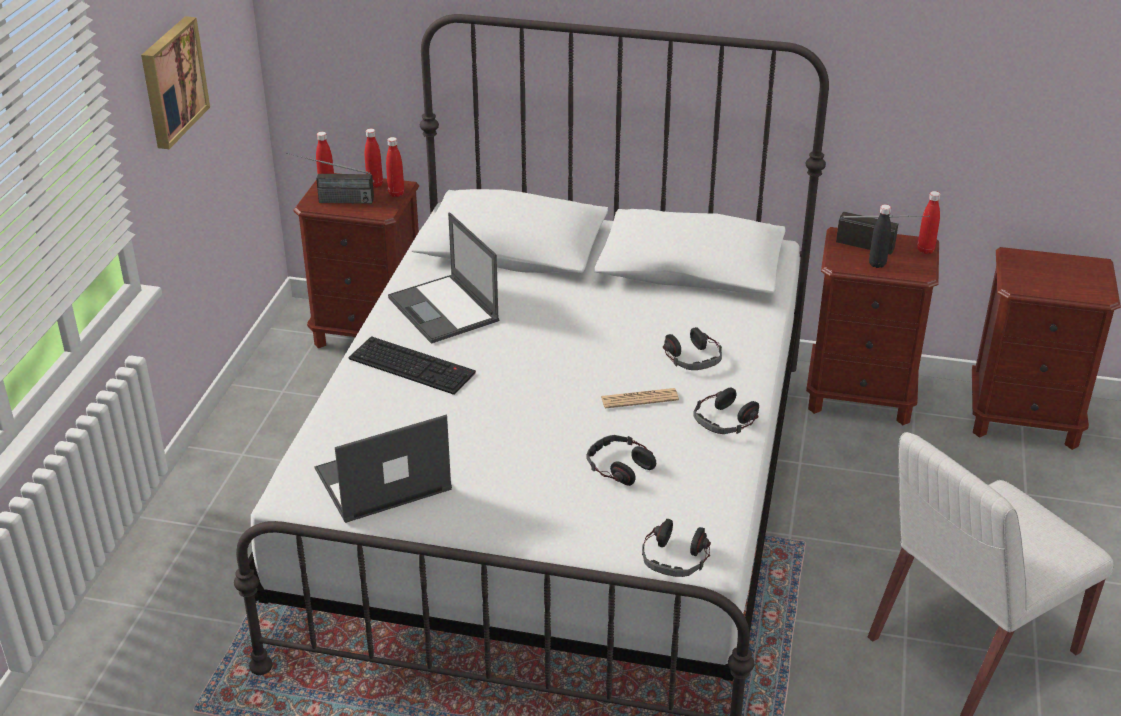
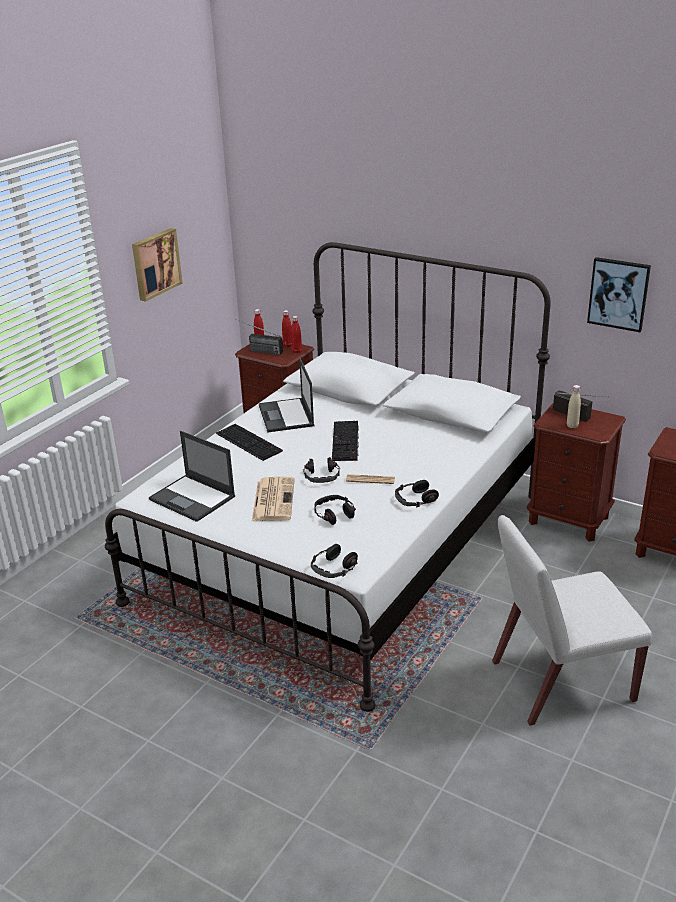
camera: 20 degrees right, 5 degrees down
laptop [314,414,452,523] -> laptop turned 135 degrees counterclockwise [149,431,235,522]
headphones [663,327,722,370] -> headphones moved to [303,457,340,483]
black bottle [869,205,891,268] -> beige bottle [567,385,581,428]
red bottle [917,191,940,254] -> none
none -> newspaper [252,477,295,521]
none -> keyboard [332,421,359,461]
none -> picture [587,257,651,332]

